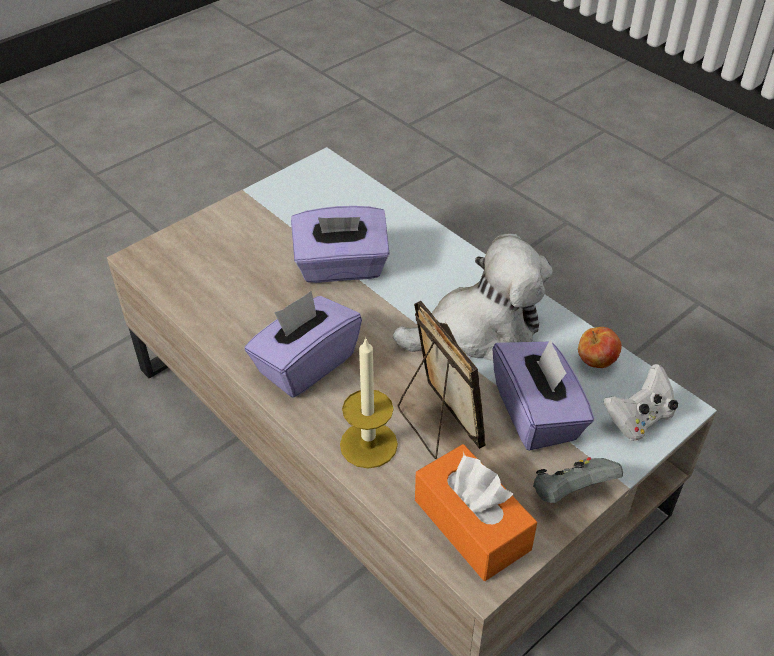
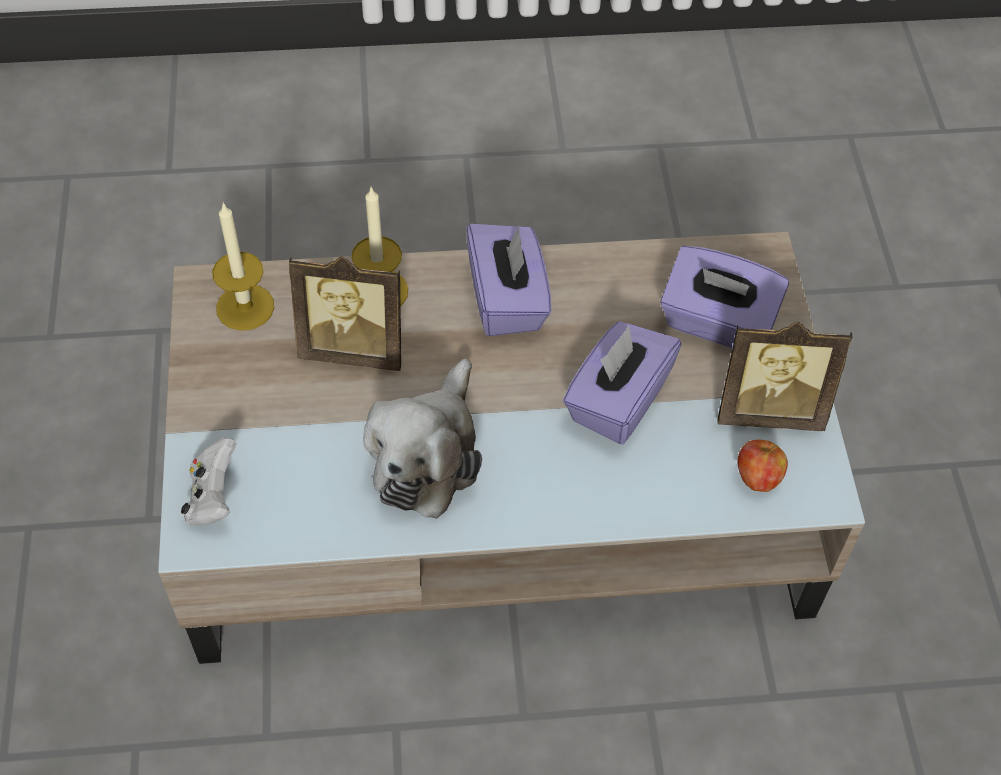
camera: 125 degrees right, 10 degrees up
orange tissue box [415,444,537,581] -> candle [212,202,274,331]
purple tissue box [492,339,594,451] -> purple tissue box moved to [660,246,789,348]
grey game controller [533,457,623,503] -> none
apple [578,327,622,368] -> apple moved to [738,440,788,492]
none -> picture frame [718,322,852,431]

